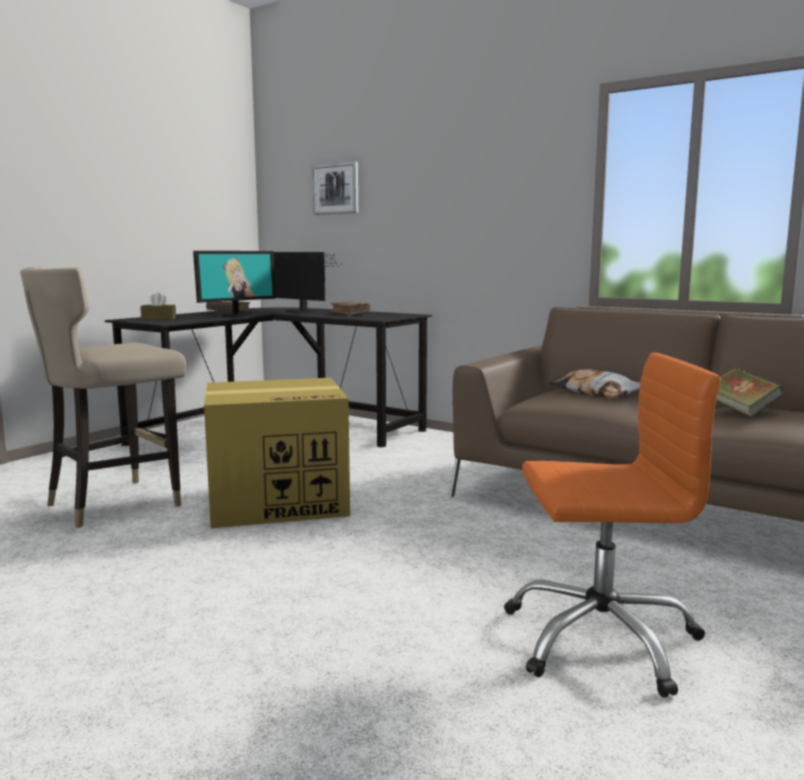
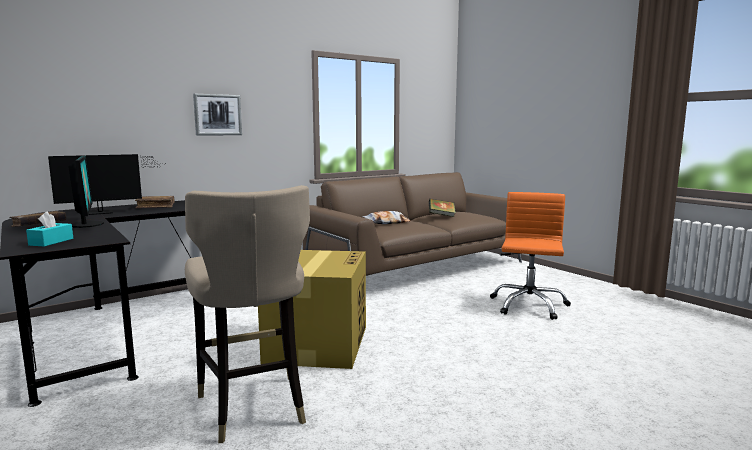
camera: 70 degrees left, 0 degrees up
brown tissue box [140,292,176,320] -> turquoise tissue box [26,212,73,247]
picture [312,162,358,215] -> picture moved to [193,94,242,136]

